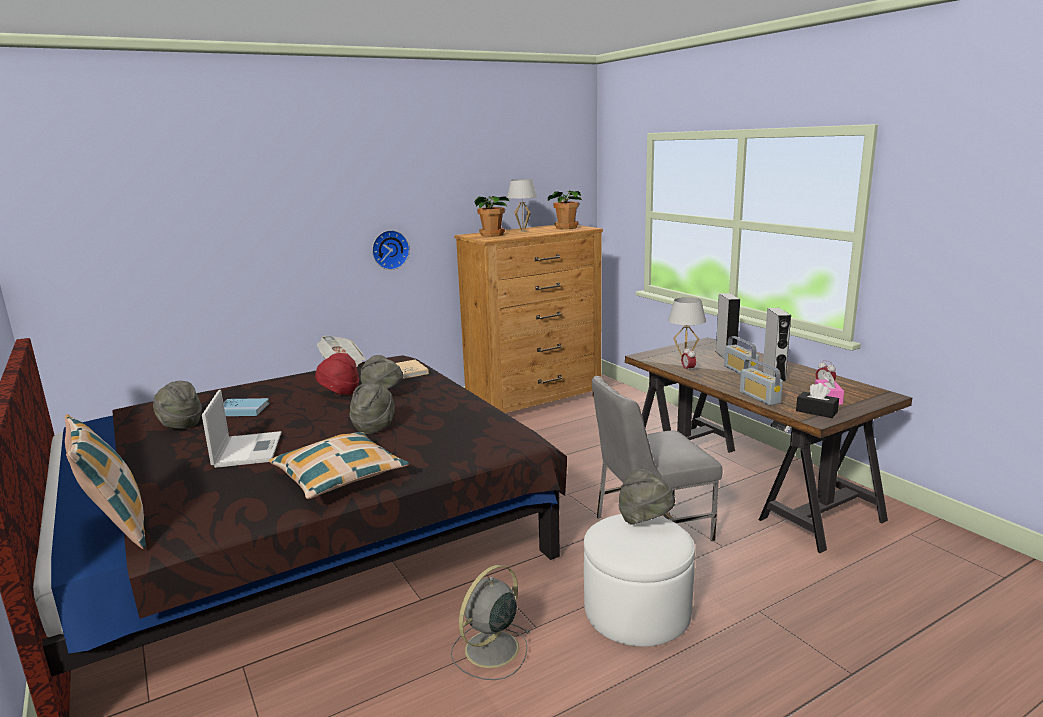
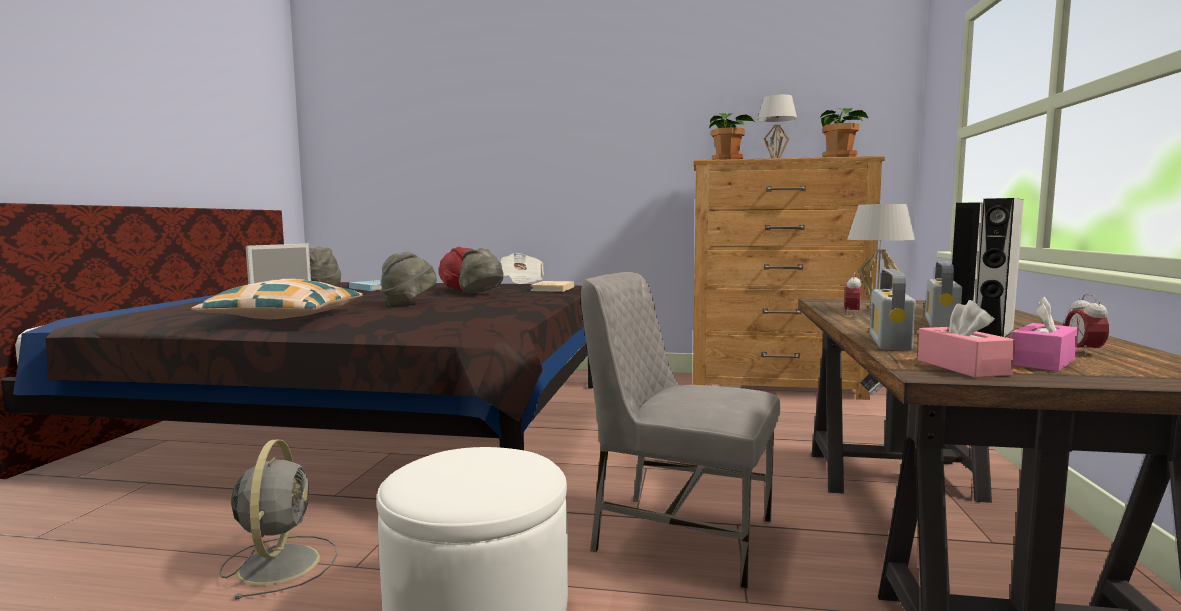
camera: 40 degrees right, 10 degrees down
pillow [65,414,146,549] -> none
wall clock [372,230,410,270] -> none
grey fan [451,565,530,680] -> grey fan turned 90 degrees clockwise [219,439,337,600]
grey hat [618,468,675,525] -> none
black tissue box [796,383,839,418] -> pink tissue box [918,300,1015,378]

